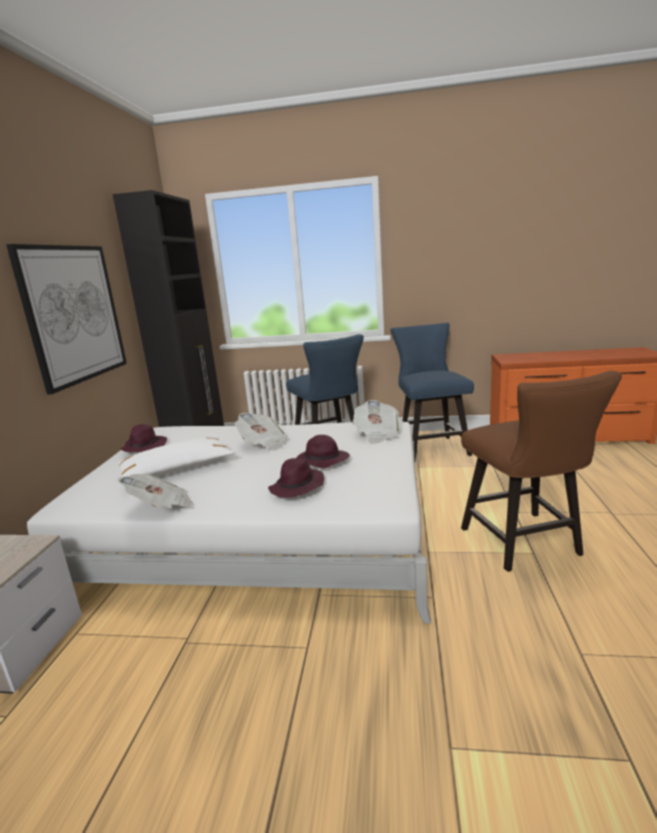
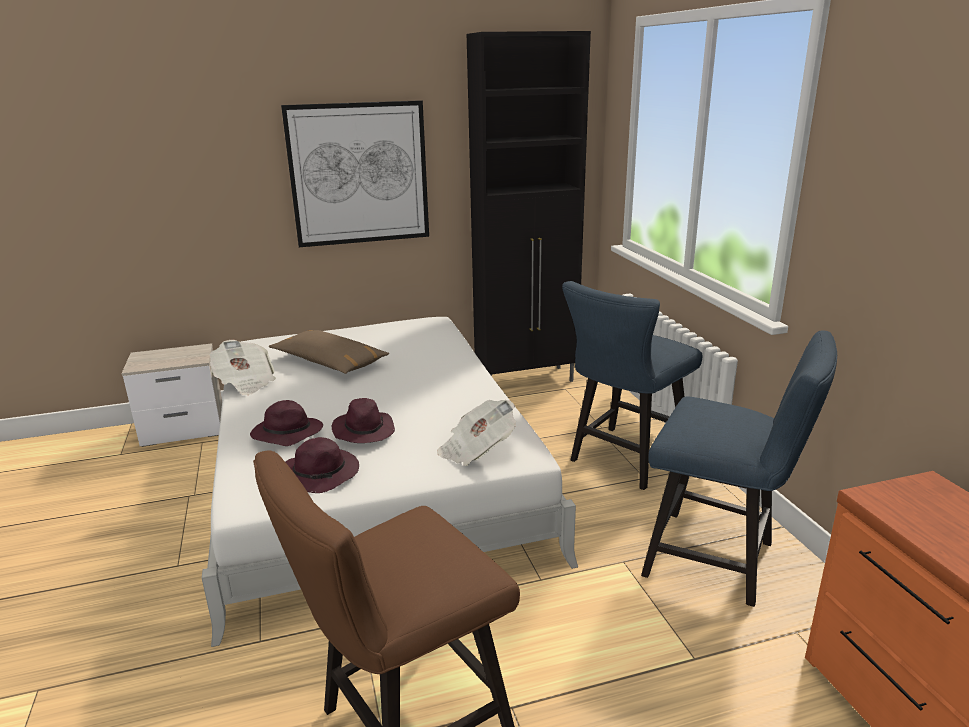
camera: 65 degrees right, 5 degrees up
white pillow [117,438,234,477] -> brown pillow [269,330,389,374]
purple hat [120,424,167,452] -> purple hat moved to [285,437,359,493]
newspaper [235,413,288,450] -> none
blue chair [390,323,474,460] -> blue chair turned 60 degrees clockwise [641,330,837,607]

